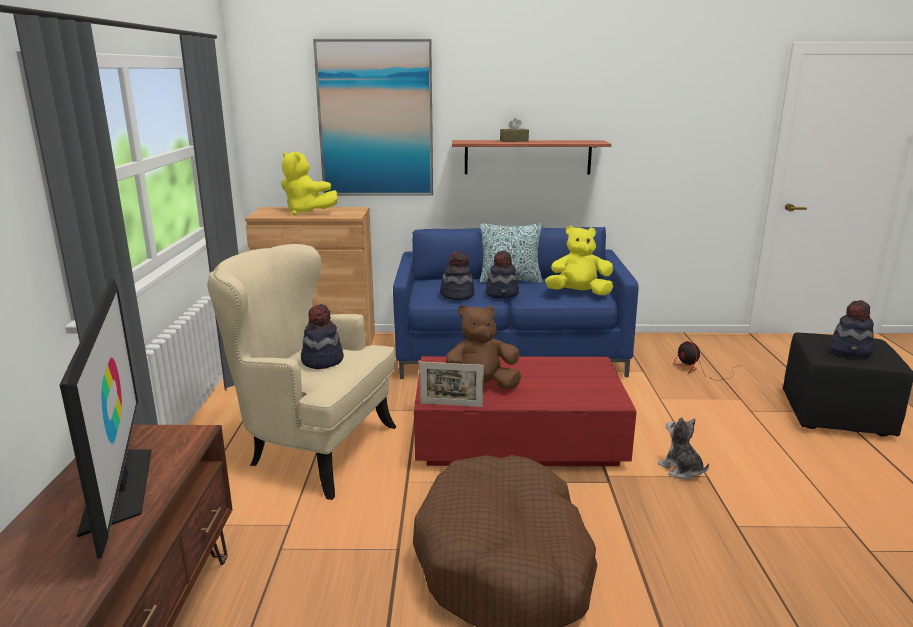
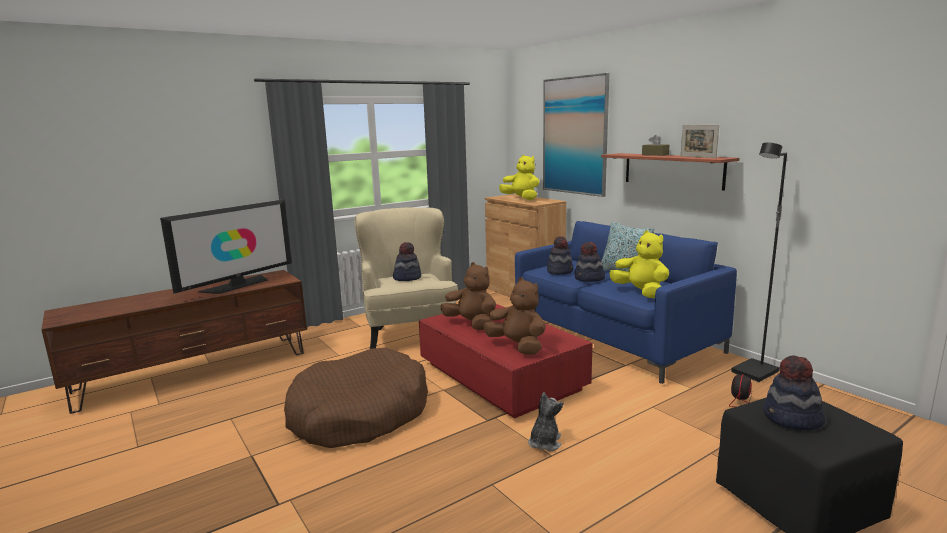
camera: 55 degrees right, 5 degrees down
yellow plush toy [281,152,338,216] -> yellow plush toy turned 135 degrees clockwise [499,155,539,200]
picture frame [419,362,484,407] -> picture frame moved to [681,125,719,158]
none -> brown plush toy [483,277,546,355]
none -> black floor lamp [731,143,787,382]

